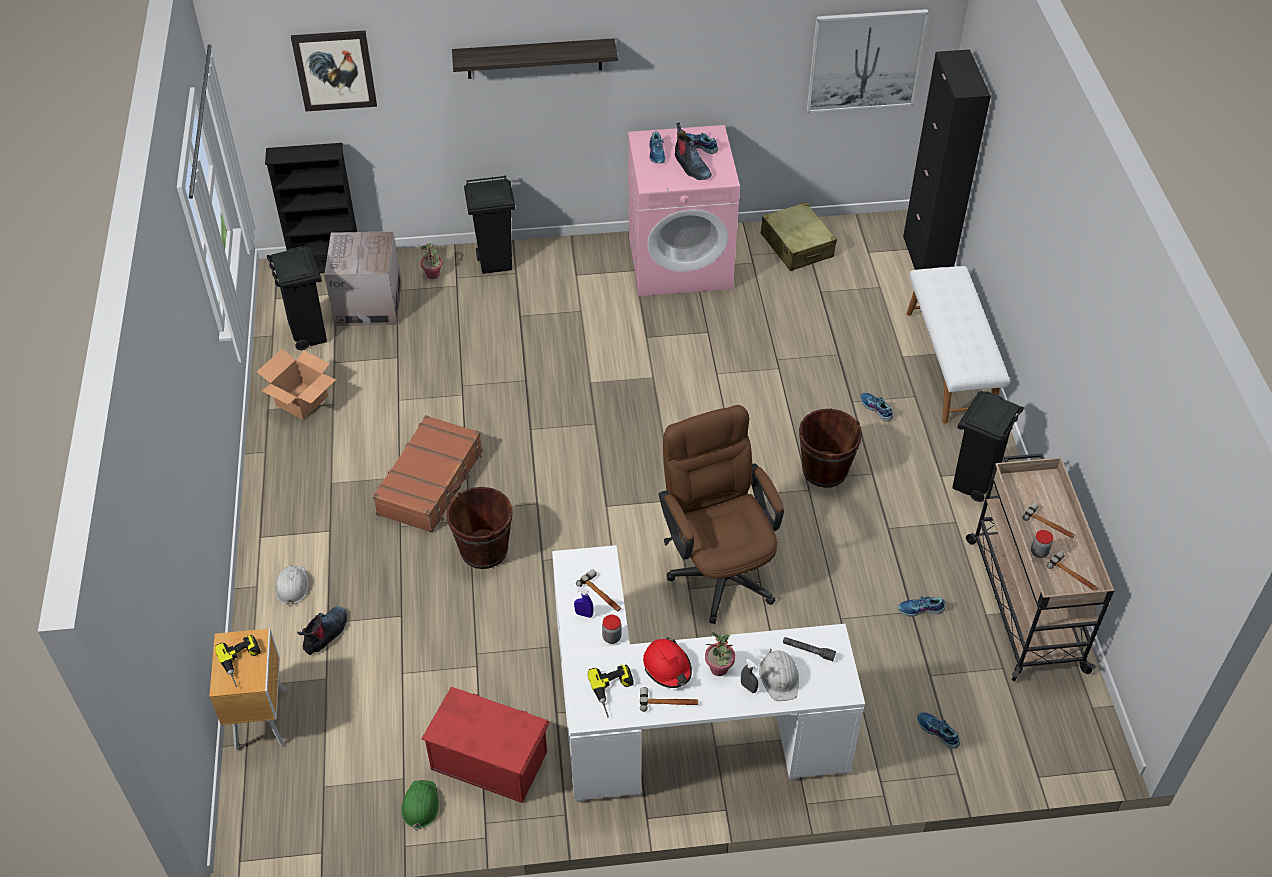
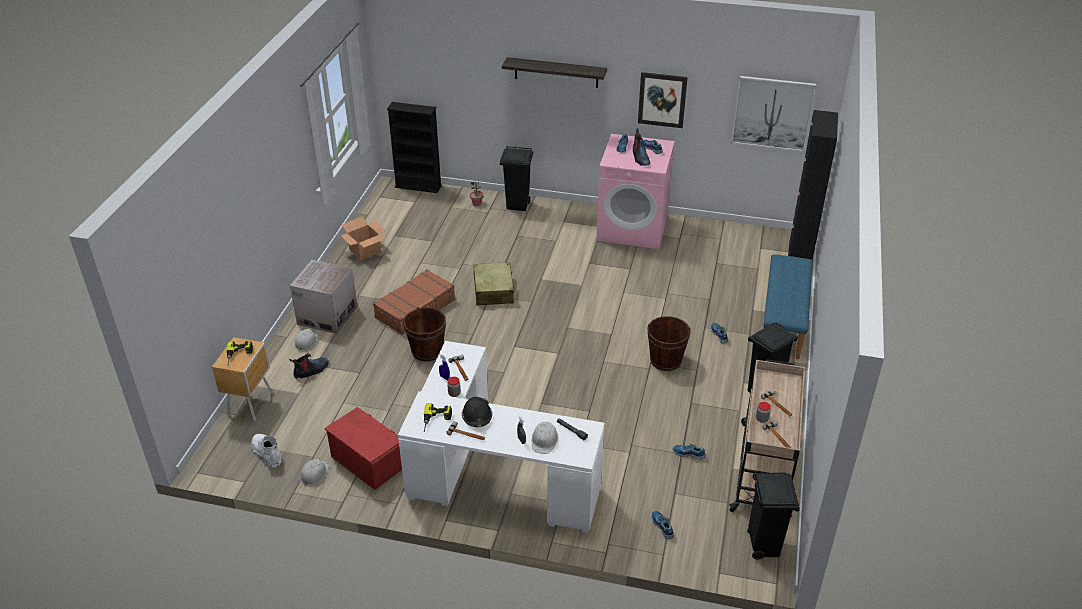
camera: 20 degrees right, 10 degrees down
black trash can [267,246,327,350] -> black trash can moved to [747,473,800,560]
picture [291,31,377,111] -> picture moved to [638,72,688,128]
cardboard box [324,231,402,326] -> cardboard box moved to [290,260,358,334]
green hard hat [401,780,439,831] -> white hard hat [300,458,329,486]
red hard hat [643,637,692,688] -> black hard hat [462,397,492,427]
brown office chair [659,405,784,624] -> none
potted plant [705,632,735,676] -> none
beige suitcase [761,202,837,271] -> beige suitcase moved to [473,262,515,305]
white bench [907,266,1010,424] -> blue bench [763,254,812,359]
none -> white boot [251,434,282,468]

